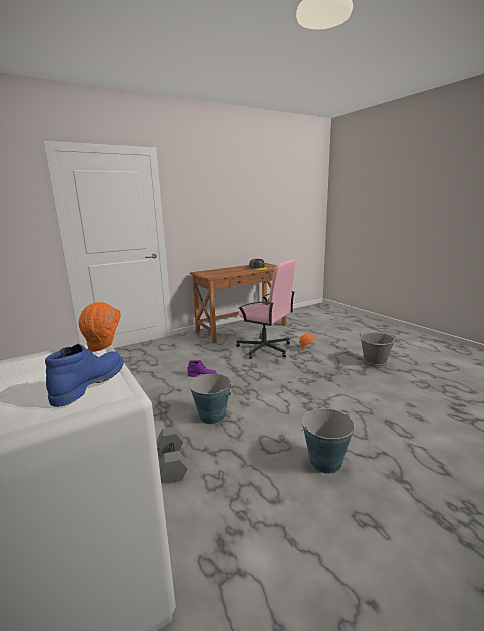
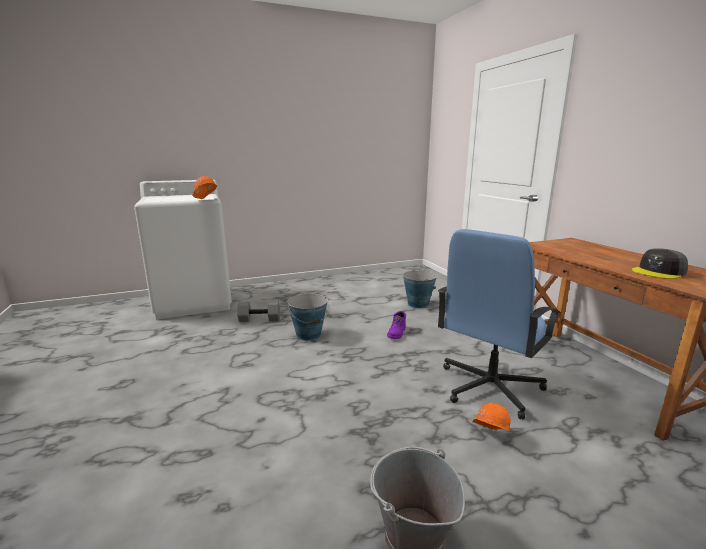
camera: 100 degrees right, 0 degrees up
blue boot [45,344,124,407] -> none
pink office chair [236,259,295,359] -> blue office chair [438,229,561,419]
bucket [301,408,355,474] -> bucket moved to [403,269,437,309]

